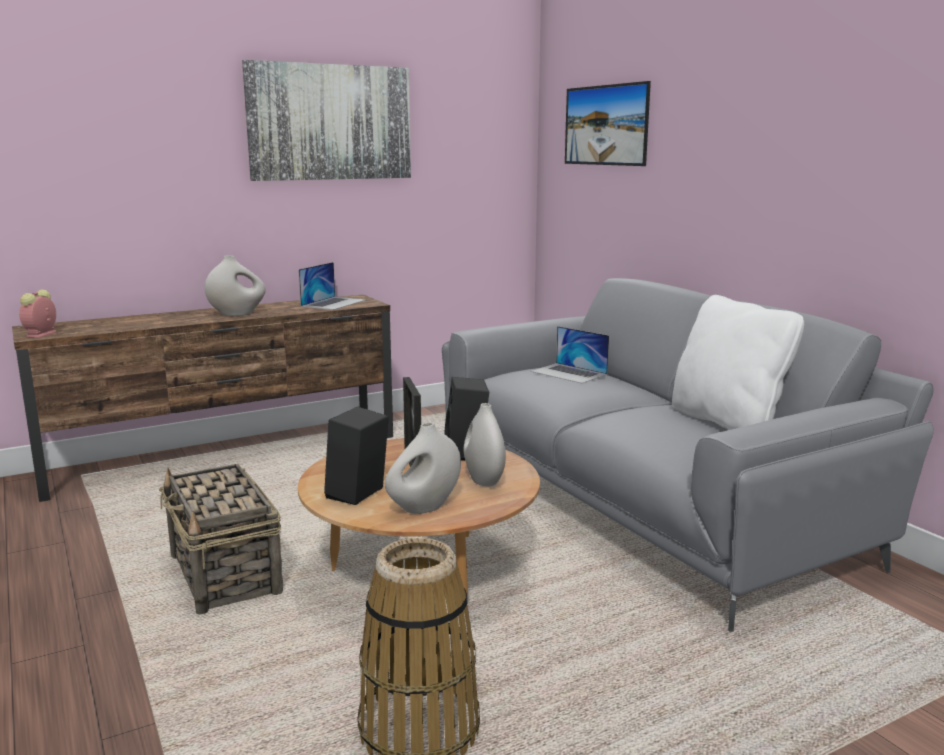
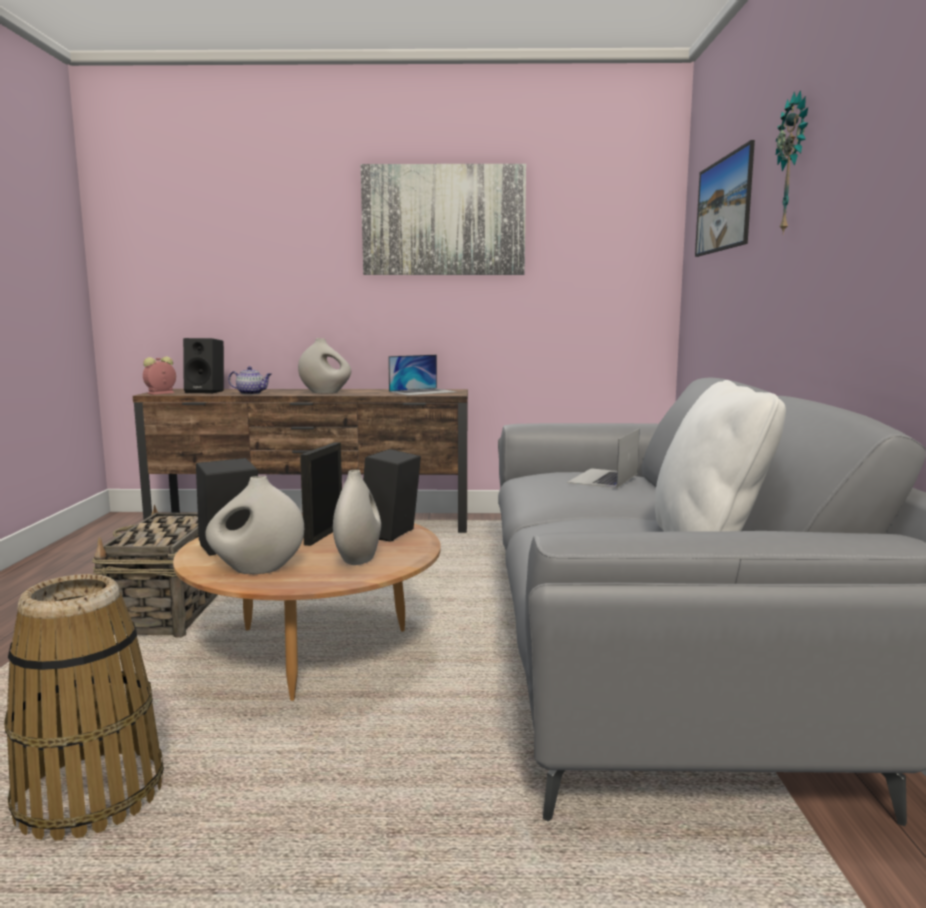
camera: 30 degrees right, 5 degrees down
laptop [531,326,609,384] -> laptop turned 45 degrees clockwise [567,429,640,488]
none -> black speaker [183,338,224,394]
none -> teapot [228,366,272,395]
none -> wall clock [776,90,808,233]

